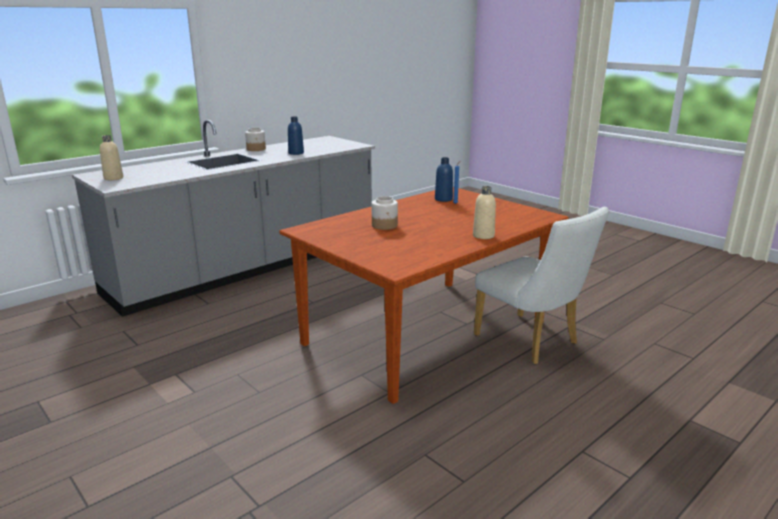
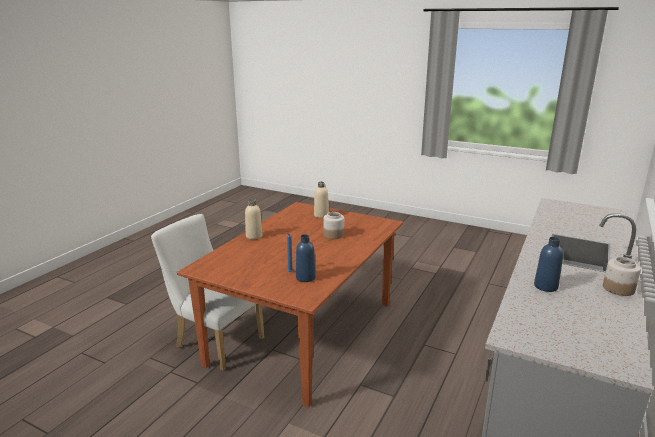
camera: 160 degrees right, 0 degrees up
beige bottle [100,135,123,180] -> beige bottle moved to [314,182,329,218]

